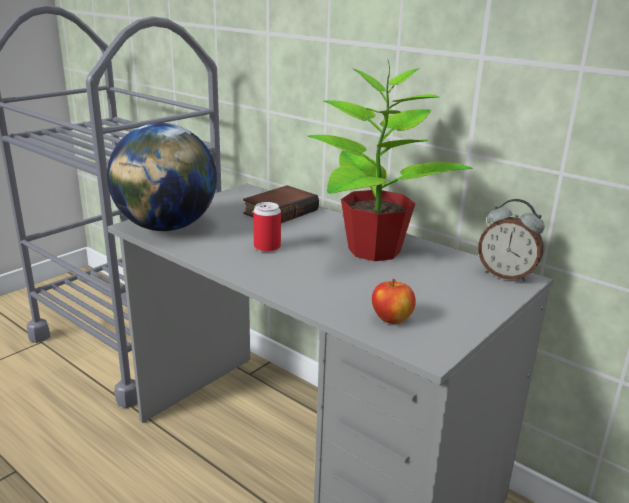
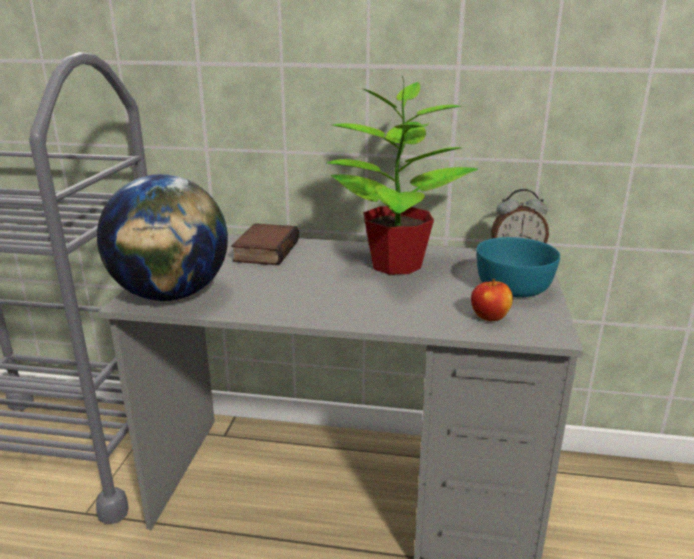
camera: 30 degrees left, 0 degrees up
can [253,202,281,252] -> none
none -> turquoise bowl [476,237,560,297]

